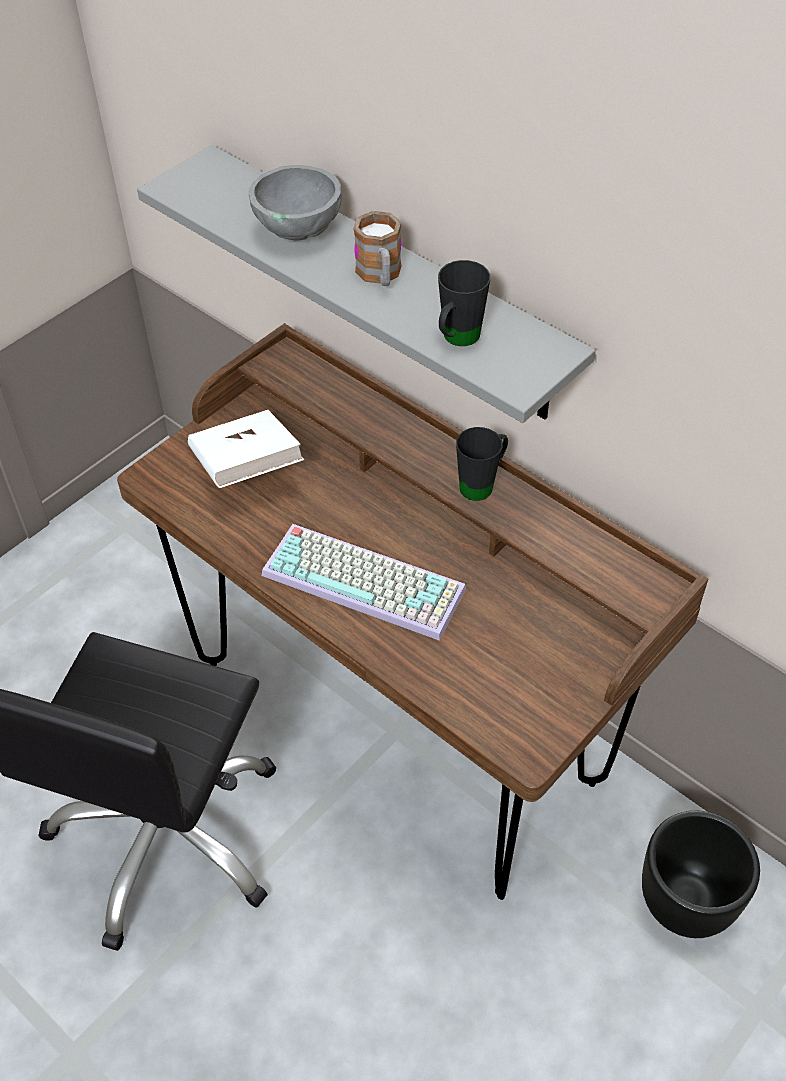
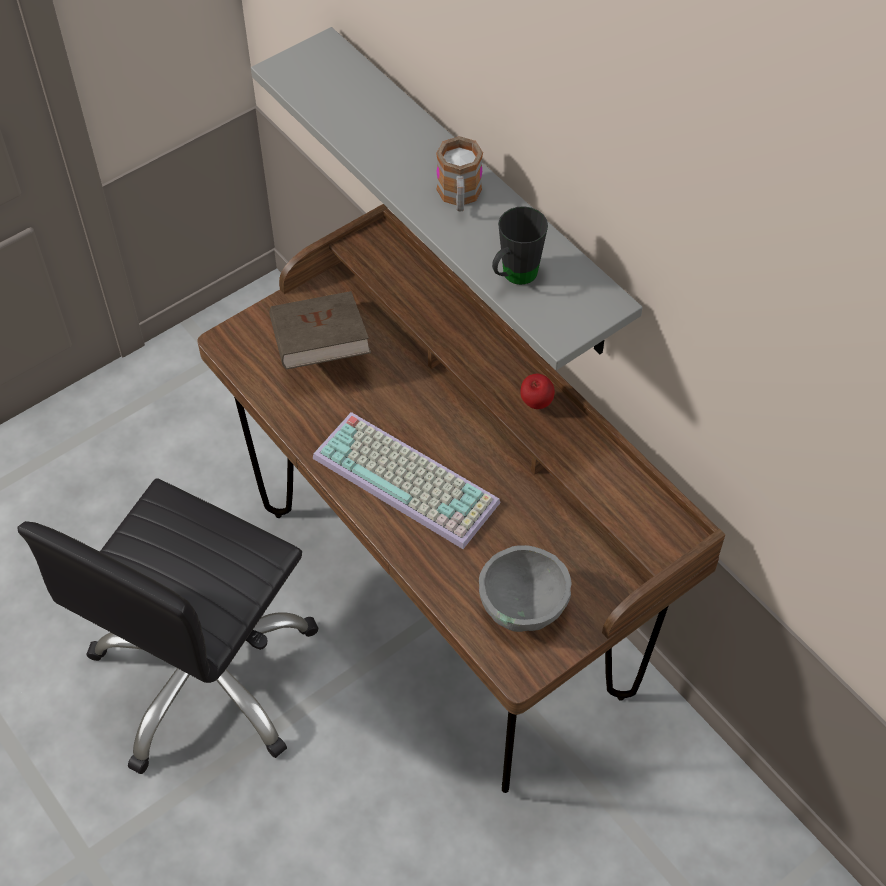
camera: 10 degrees right, 5 degrees up
white book [188,410,304,488] -> brown book [269,291,371,370]
grey bowl [249,165,342,240] -> grey bowl moved to [479,545,571,632]
black mug [456,427,508,501] -> apple [520,374,555,409]
black planter [642,811,760,938] -> none

